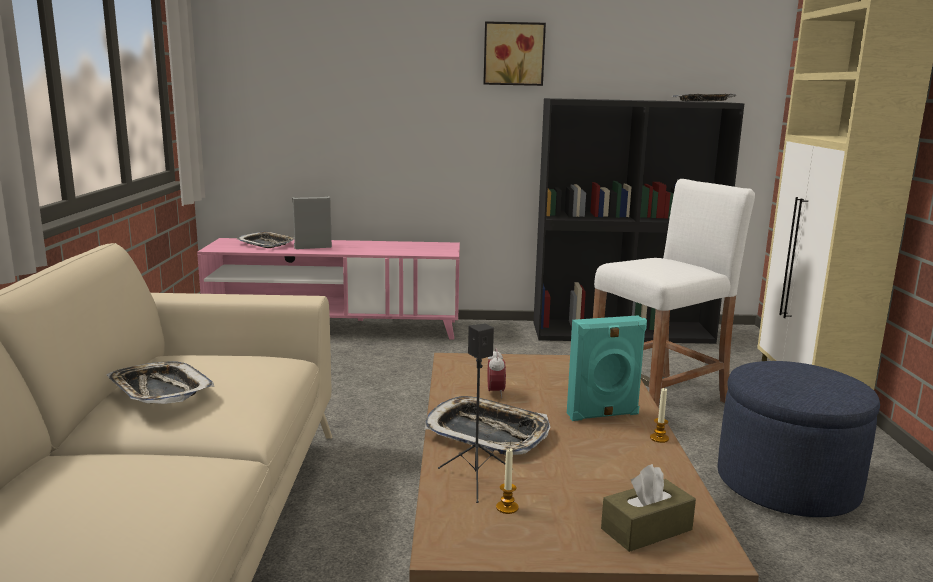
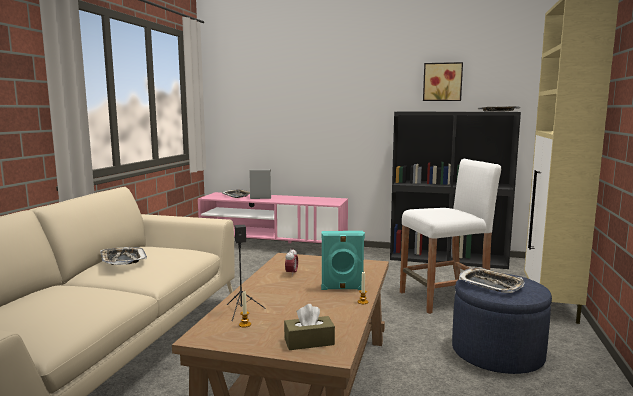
camera: 15 degrees right, 5 degrees down
tray [424,396,550,455] -> tray moved to [459,268,525,293]
picture [483,21,546,86] -> picture moved to [423,62,463,101]

